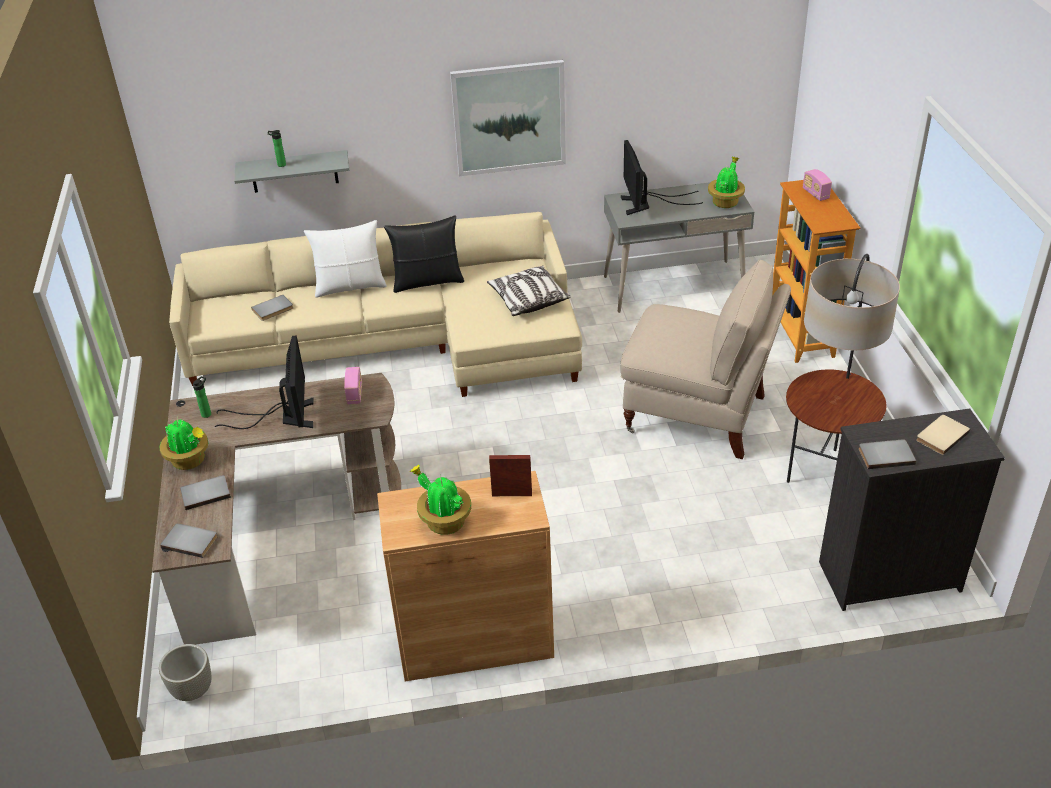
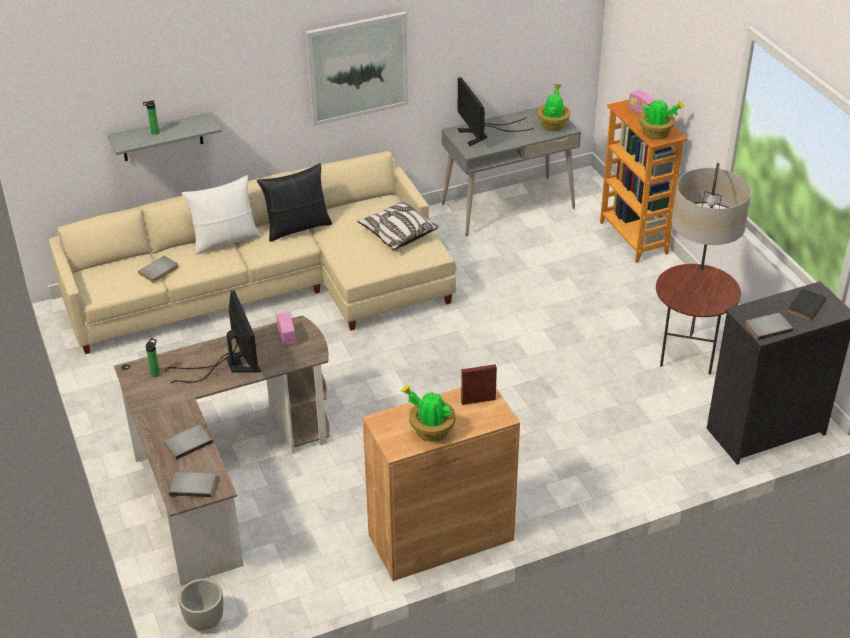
camera: 15 degrees left, 0 degrees up
potted plant [159,418,208,470] -> potted plant moved to [639,98,684,140]
beige chair [621,259,791,459] -> none
beige book [916,415,970,455] -> black book [787,289,826,321]

